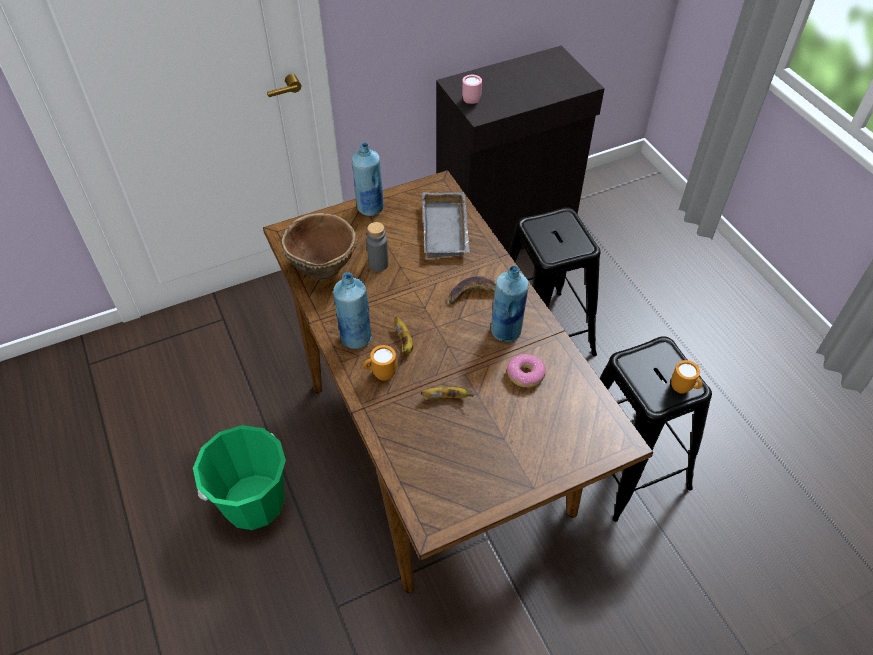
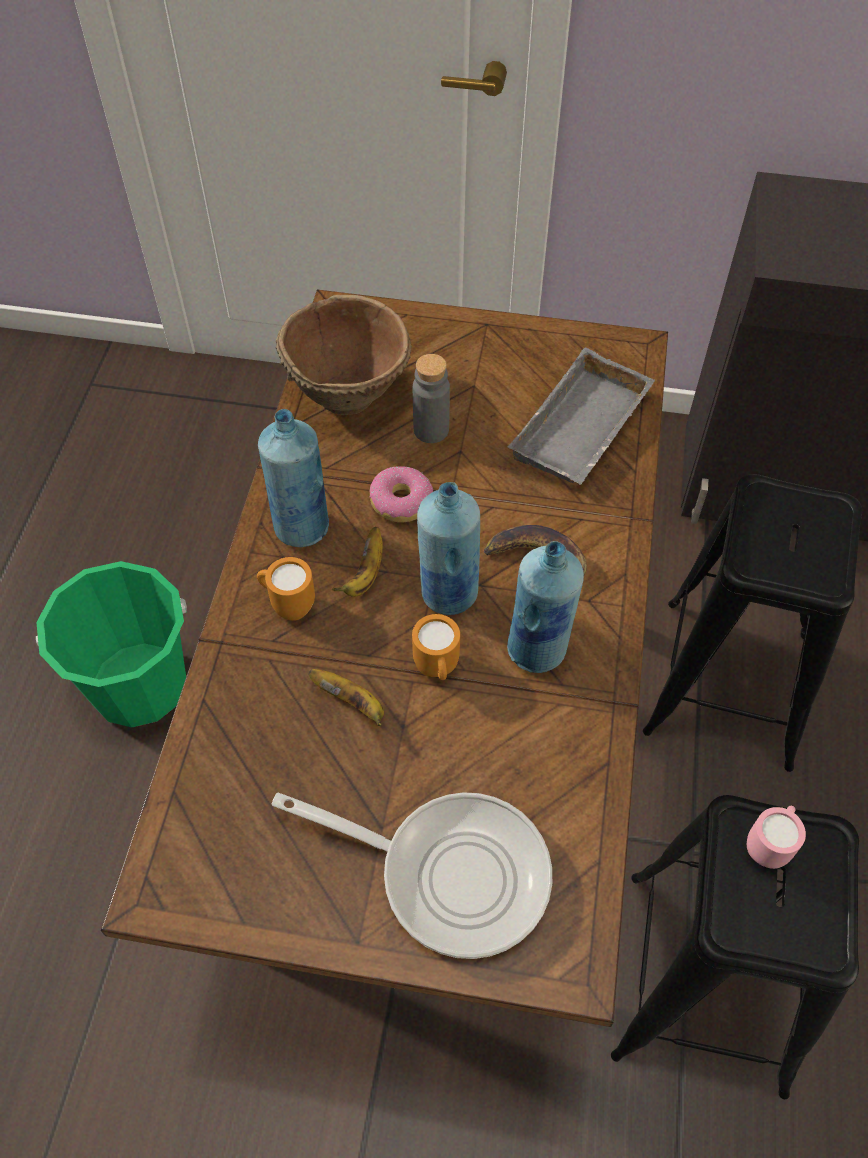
camera: 35 degrees right, 5 degrees up
blue bottle [352,142,384,216] -> blue bottle moved to [417,482,480,615]
pink mug [462,75,482,104] -> pink mug moved to [747,806,806,869]
donut [507,354,546,387] -> donut moved to [369,466,433,522]
orange mug [671,360,703,394] -> orange mug moved to [412,614,460,680]
none -> frying pan [272,792,552,959]

